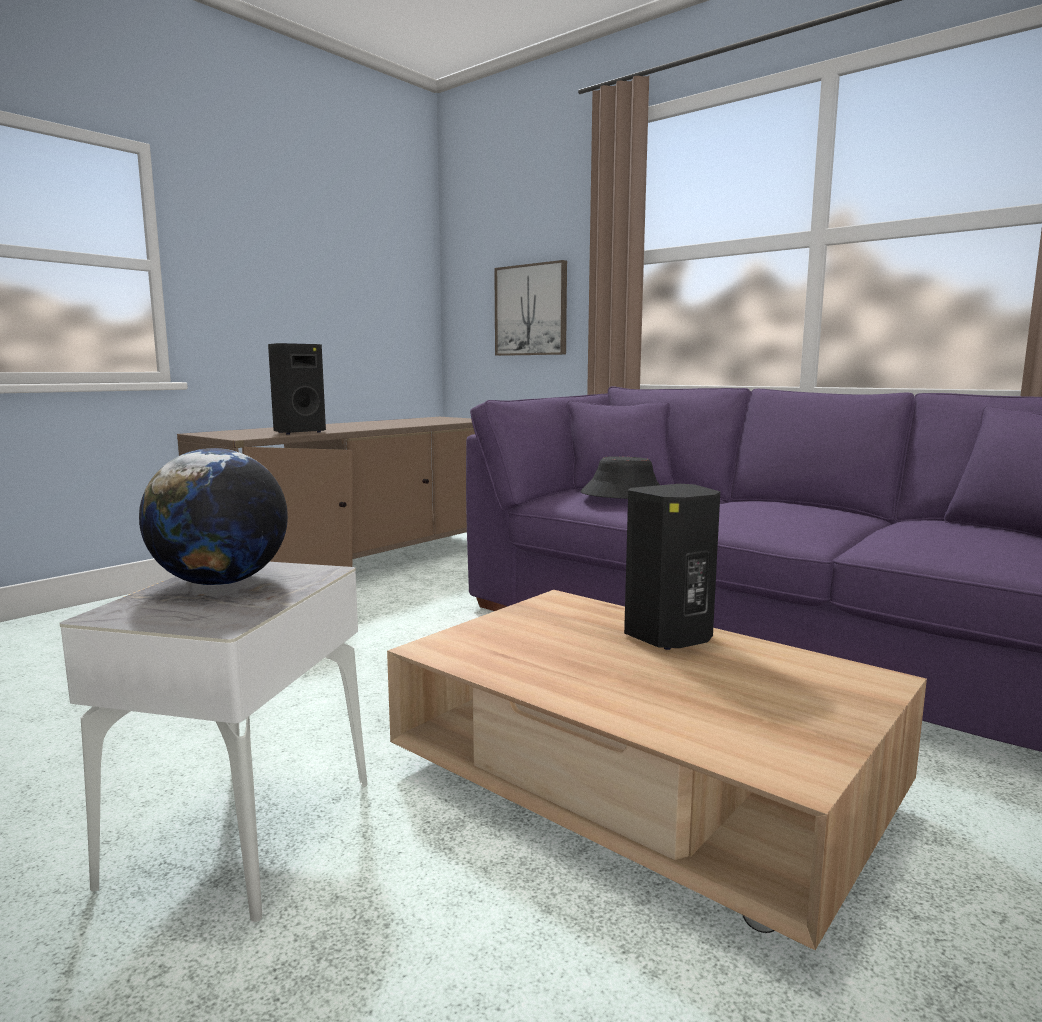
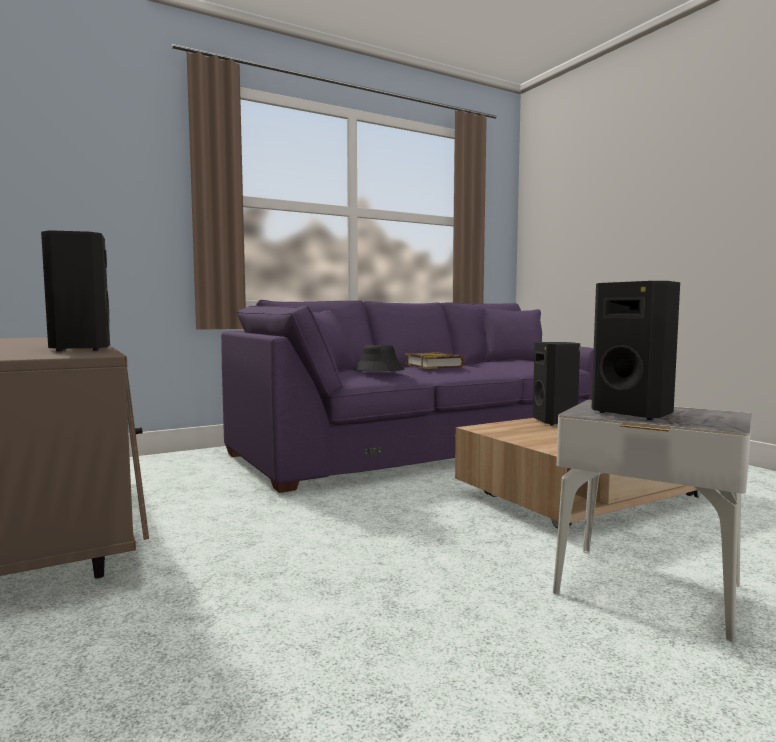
camera: 70 degrees left, 5 degrees down
globe [139,448,288,586] -> black speaker [592,281,680,420]
picture [494,260,567,356] -> none
none -> book [405,352,464,369]

